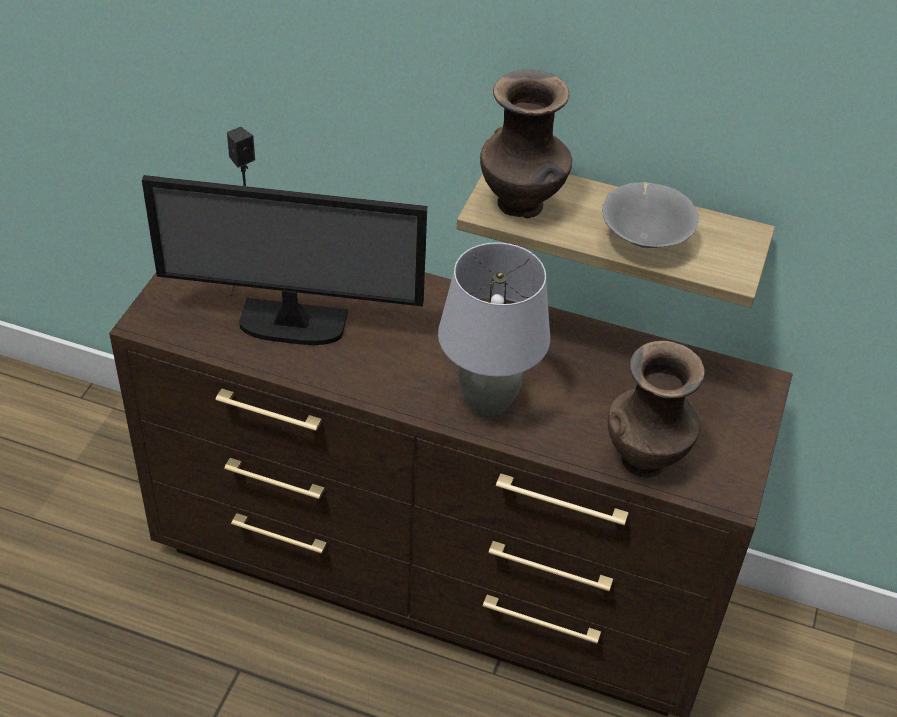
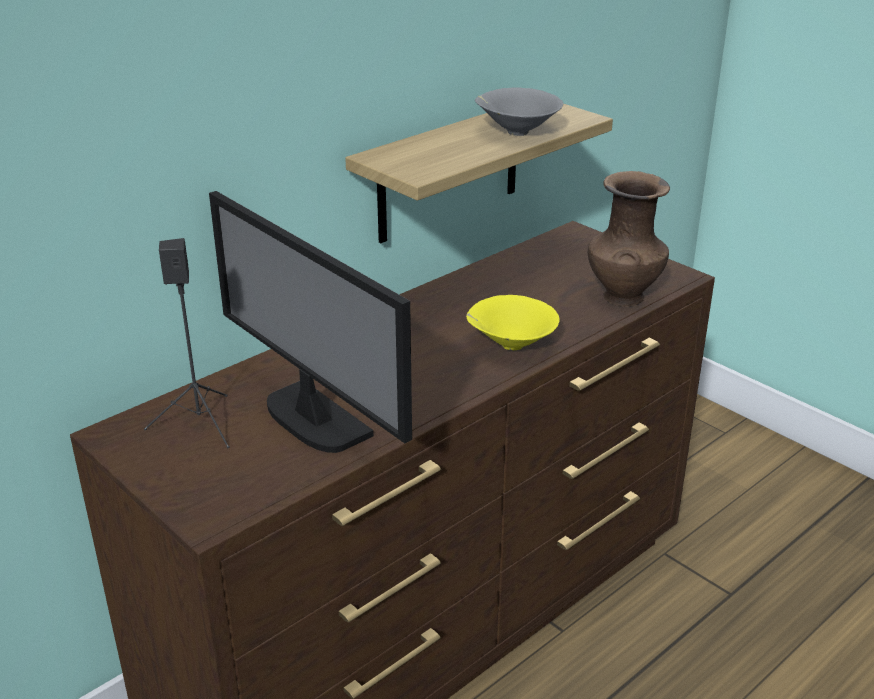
camera: 60 degrees left, 15 degrees down
monitor [142,175,427,345] -> monitor turned 105 degrees clockwise [209,191,412,453]
grey table lamp [438,242,550,418] -> yellow bowl [466,295,560,350]
brown vase [480,70,572,218] -> none

